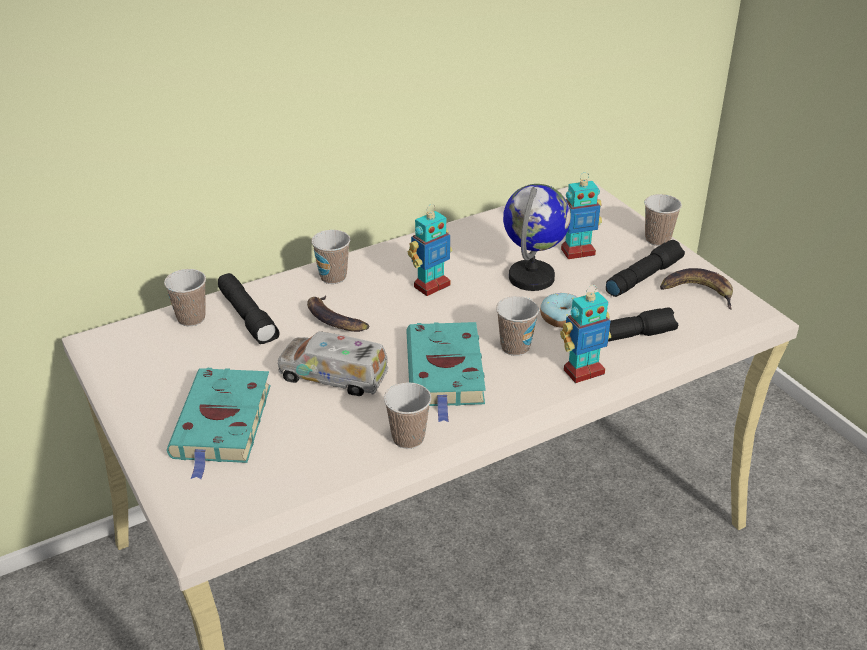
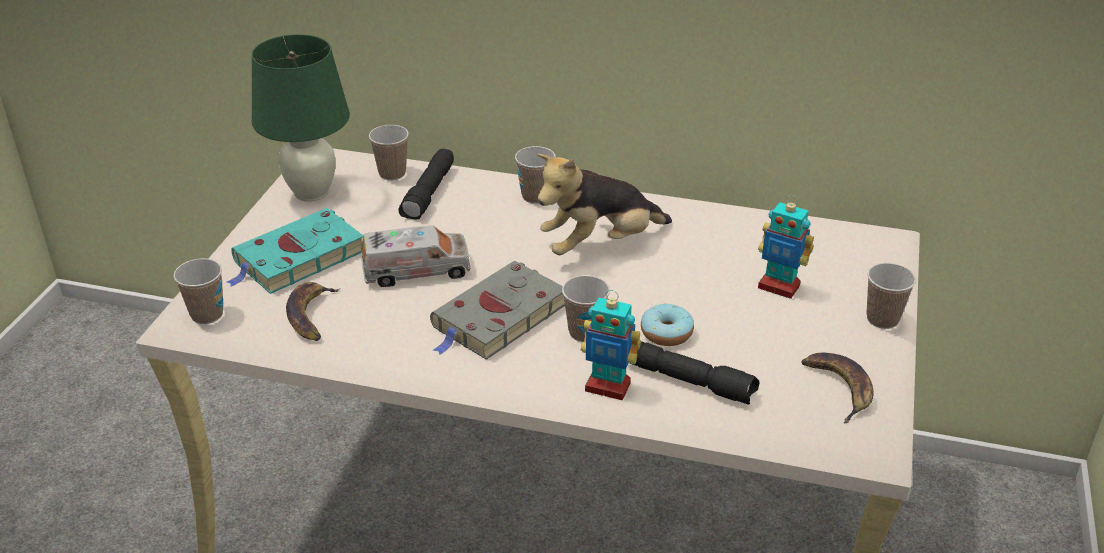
camera: 45 degrees right, 0 degrees up
toy truck [278,331,389,396] -> toy truck turned 105 degrees clockwise [361,225,471,287]
banana [307,295,369,332] -> banana moved to [286,282,340,341]
cup [384,382,432,449] -> cup moved to [174,258,223,324]
turquoise book [407,322,486,422] -> grey book [430,260,565,360]
toy robot [408,204,452,296] -> plush toy [537,154,672,255]
globe [503,184,571,291] -> none
black flashlight [606,240,685,297] -> none
none -> green table lamp [251,34,350,202]

